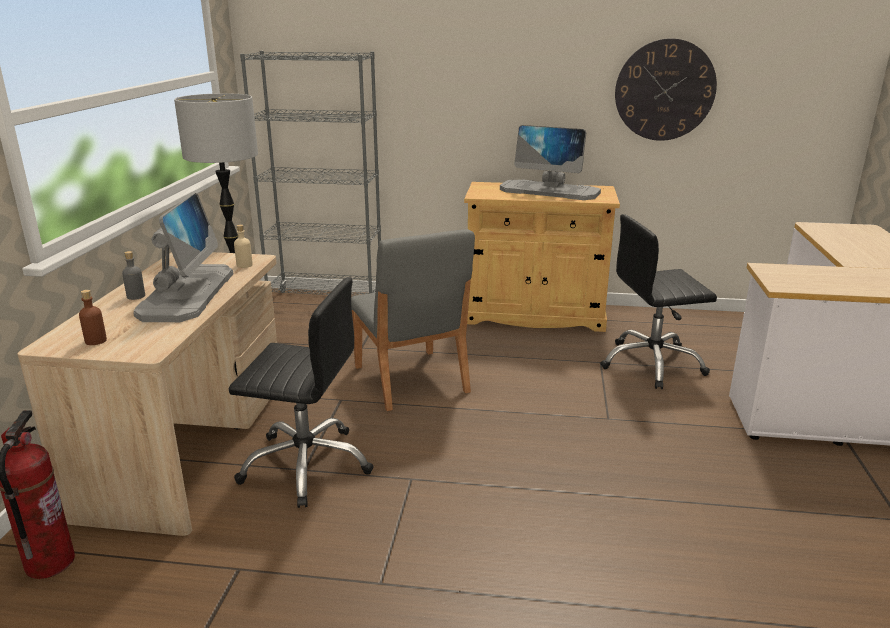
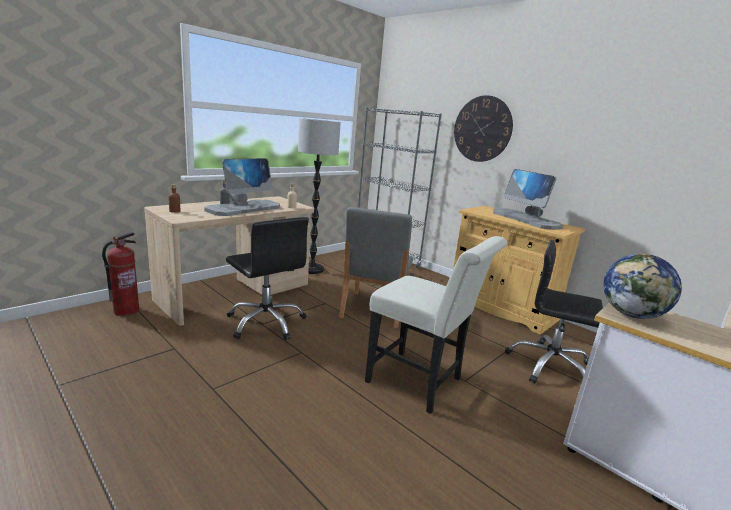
camera: 35 degrees right, 5 degrees down
wall clock [615,38,717,141] -> wall clock moved to [454,95,513,162]
none -> white chair [365,236,507,414]
none -> globe [603,254,682,319]

